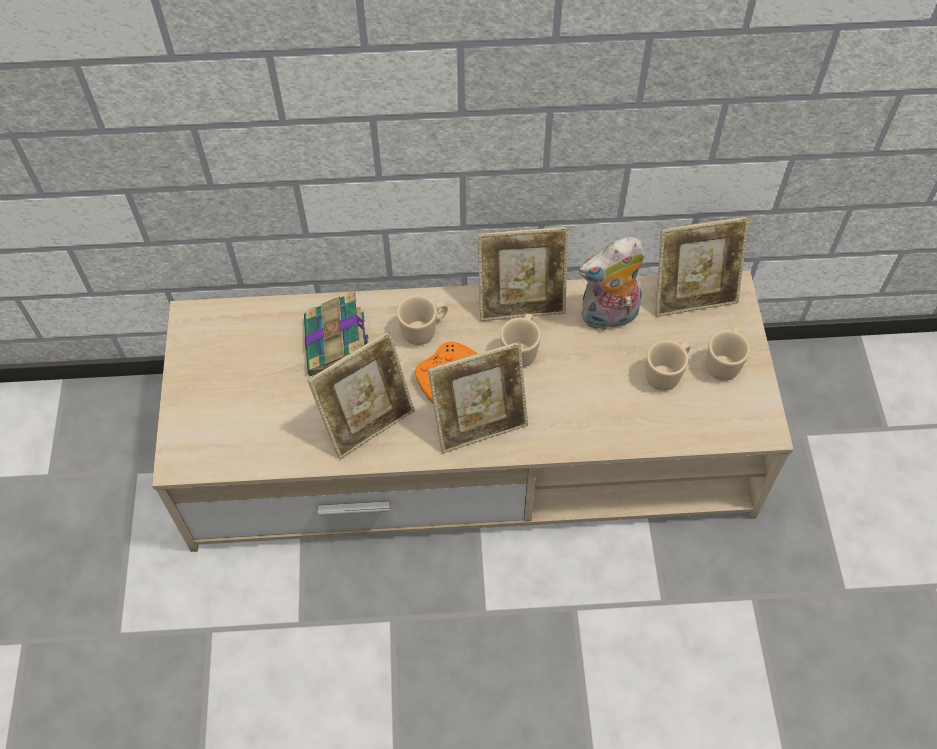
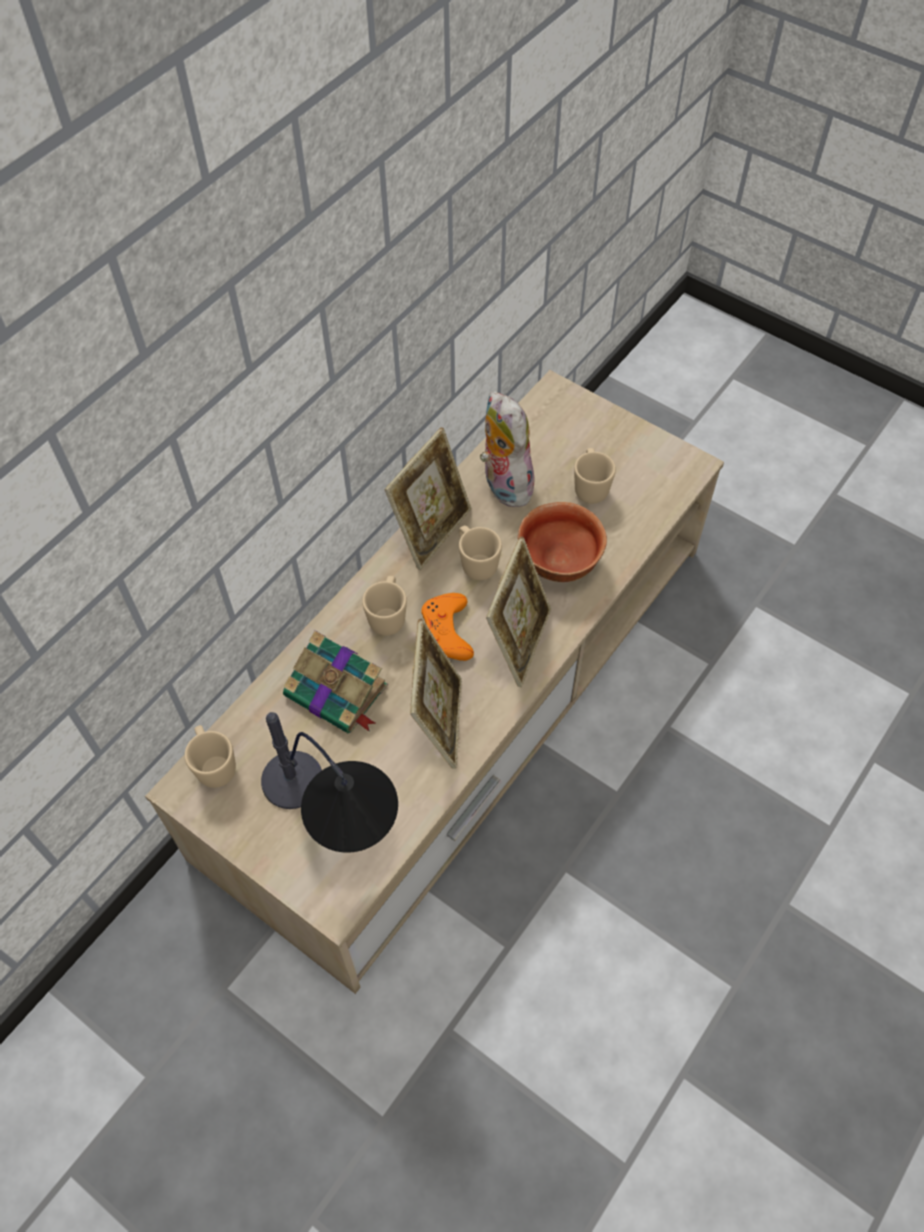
camera: 50 degrees left, 0 degrees up
plush toy [579,237,645,331] -> plush toy turned 135 degrees clockwise [480,391,535,507]
picture frame [655,217,749,317] -> none
beige mug [706,327,750,381] -> beige mug moved to [184,725,236,788]
none -> table lamp [261,712,398,853]
none -> bowl [518,502,607,582]

